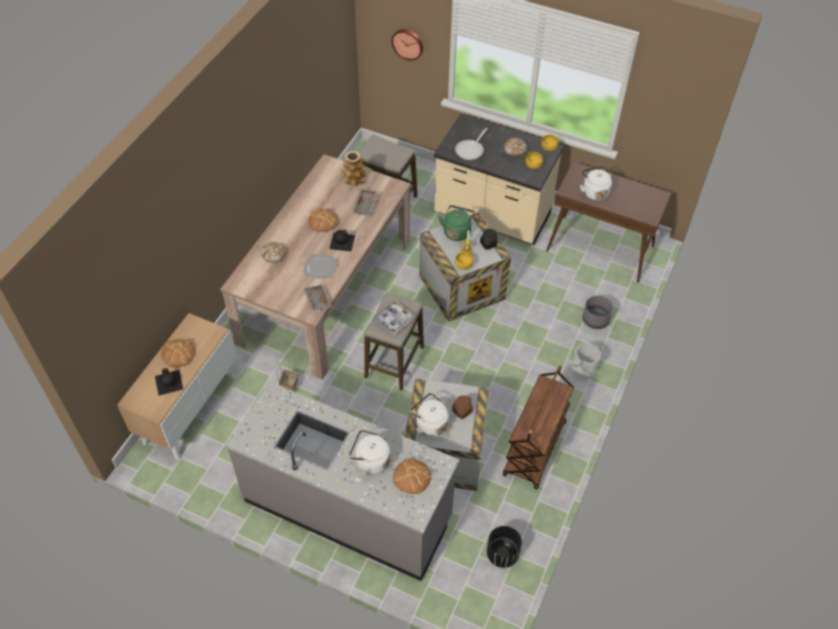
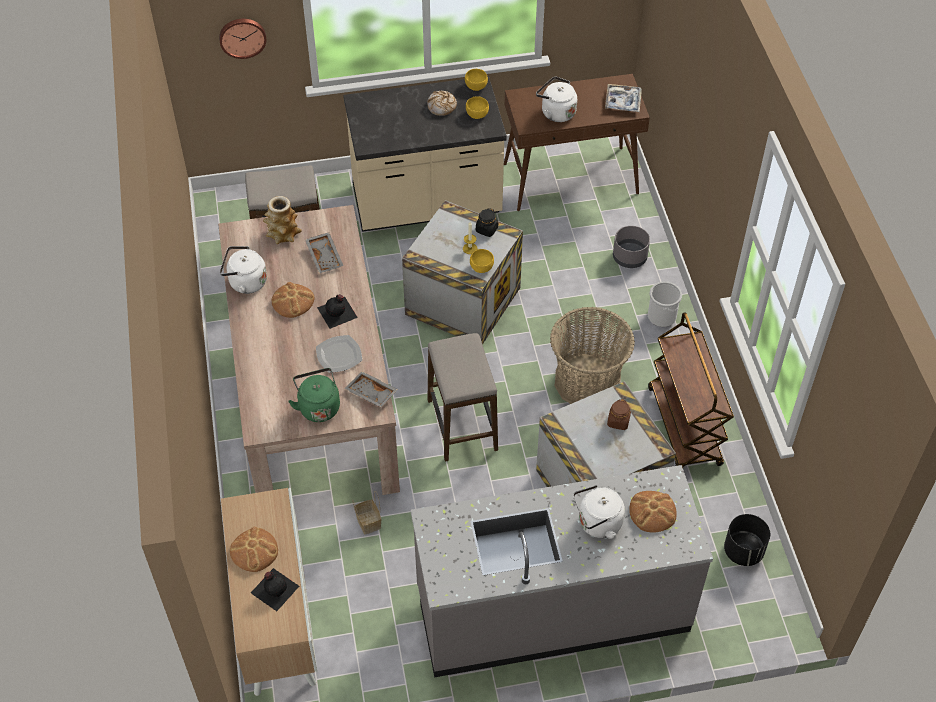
camera: 35 degrees left, 0 degrees up
bread [261,242,285,263] -> none
tray [373,300,415,334] -> tray moved to [605,84,642,112]
white kettle [410,393,449,437] -> white kettle moved to [220,246,267,294]
green kettle [439,205,475,241] -> green kettle moved to [288,368,340,422]
frying pan [455,128,487,160] -> none
none -> basket [550,307,635,404]

